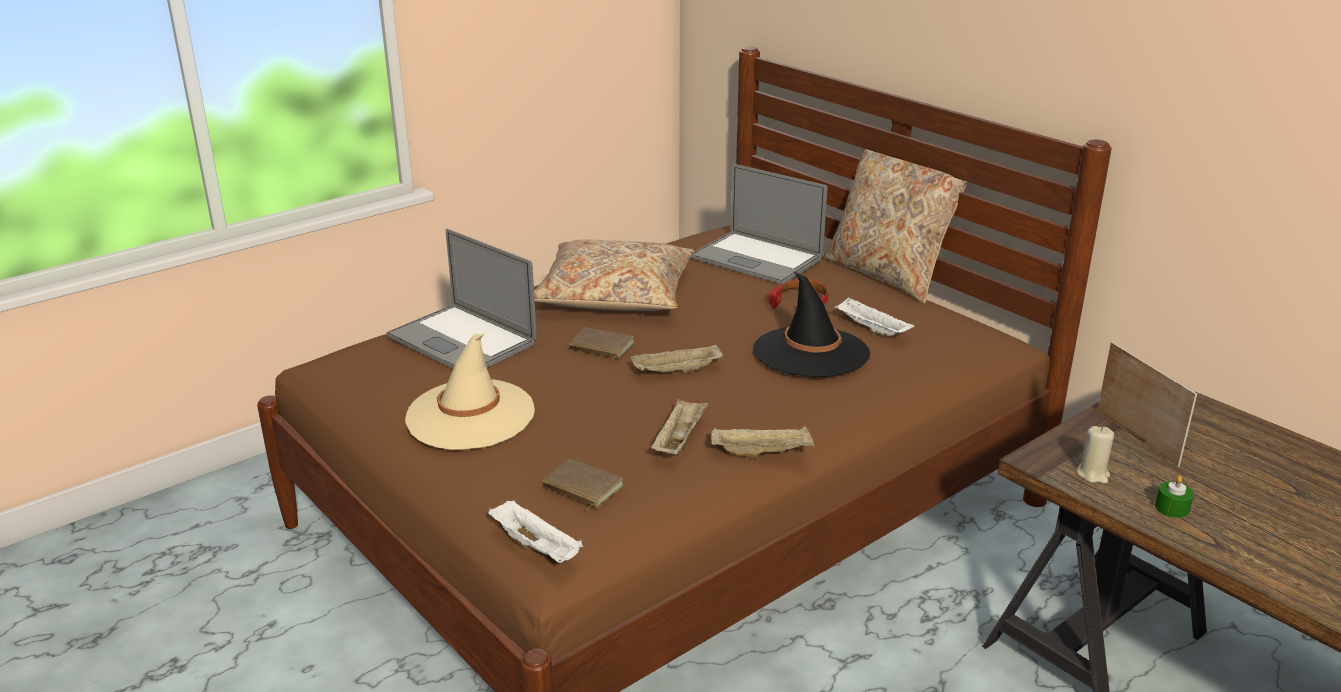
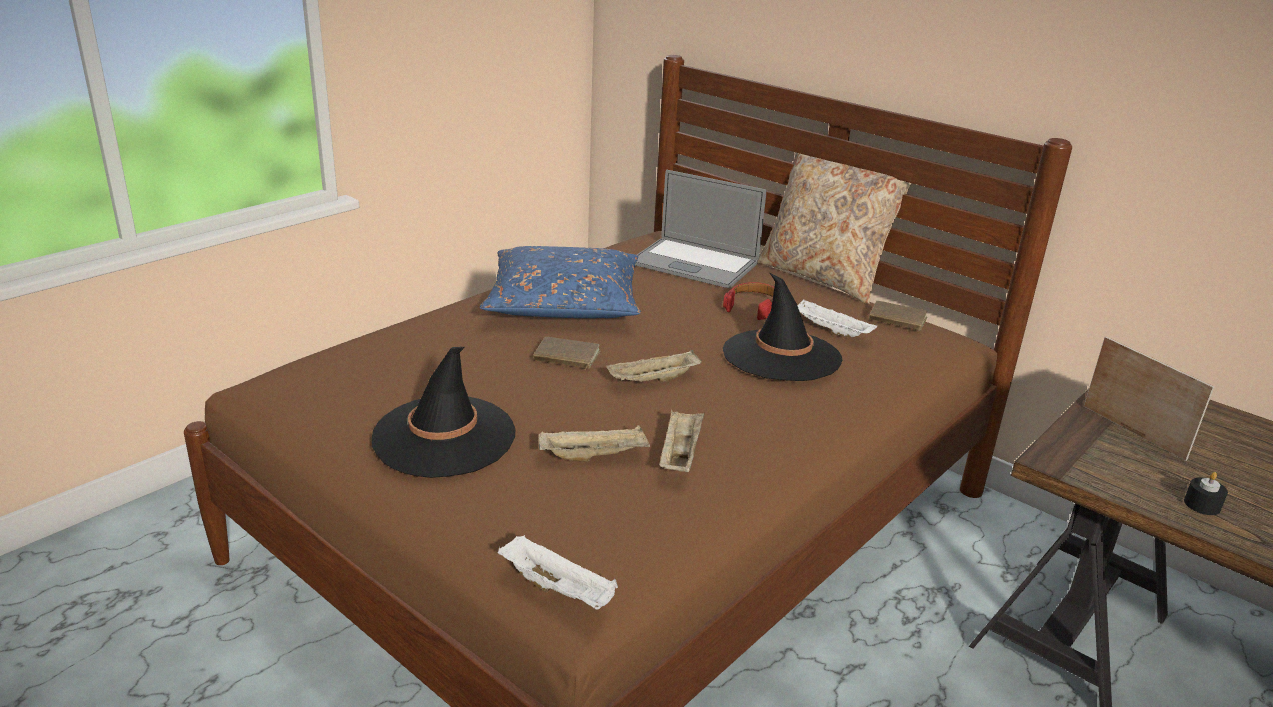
camera: 10 degrees left, 0 degrees up
laptop [386,229,537,369] -> none
beige hat [405,334,535,450] -> black hat [372,347,515,478]
beige pillow [534,239,695,311] -> blue pillow [480,246,641,318]
brown book [542,459,624,511] -> brown book moved to [869,301,927,331]
beige tray [711,426,815,458] -> beige tray moved to [539,425,650,462]
beige candle [1077,426,1114,484] -> none
green candle [1155,476,1194,518] -> black candle [1184,472,1228,515]

